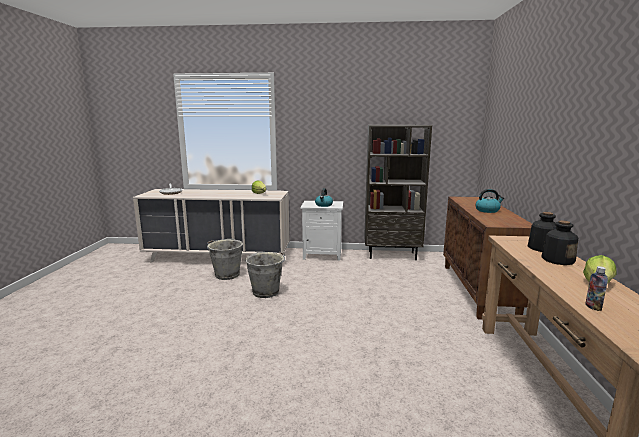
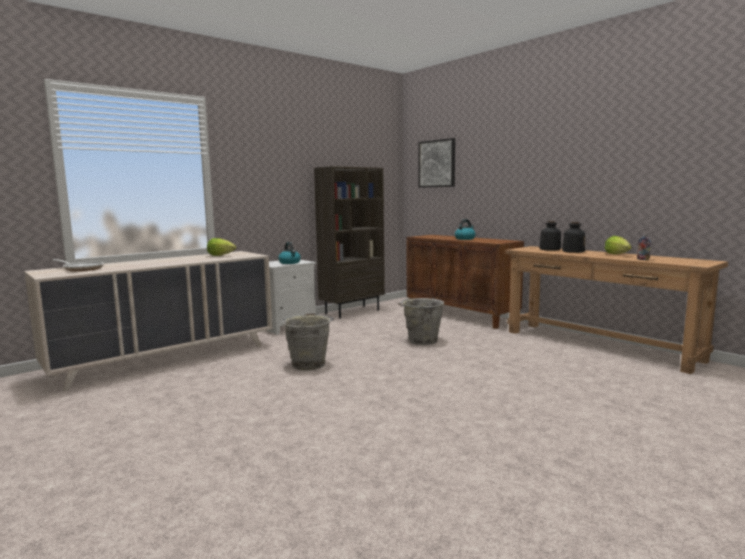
camera: 45 degrees left, 5 degrees down
grey bucket [207,239,243,280] -> grey bucket moved to [398,298,444,345]
none -> picture [419,138,455,188]

